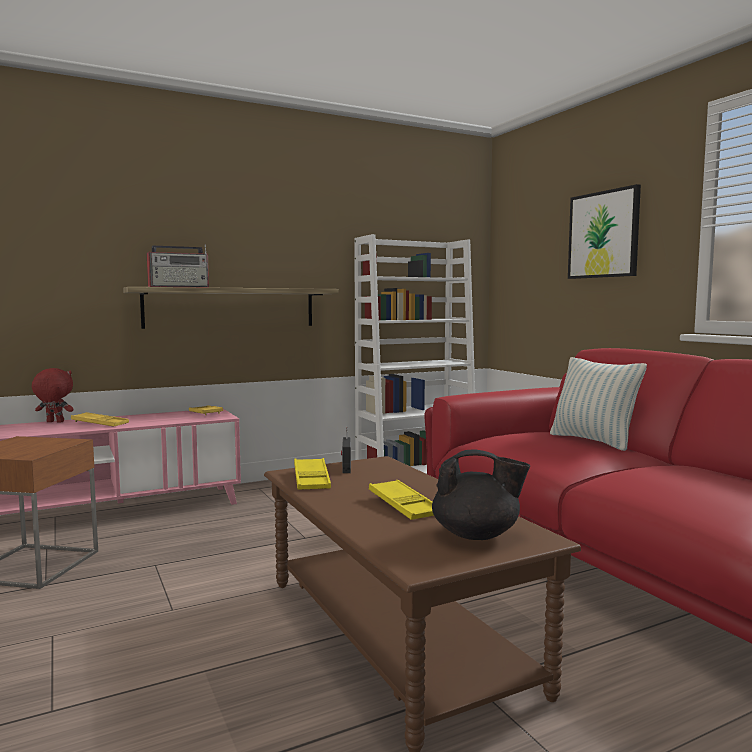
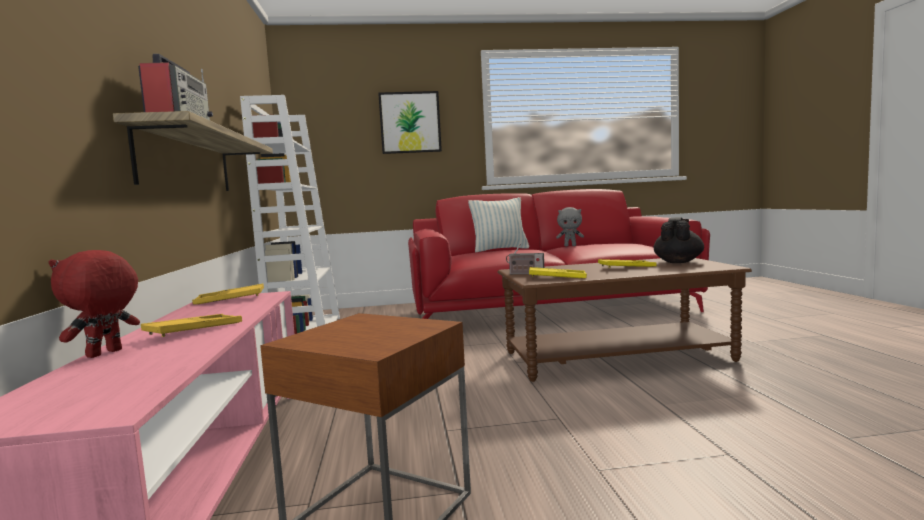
camera: 70 degrees left, 0 degrees up
none -> grey plush toy [556,207,584,246]

